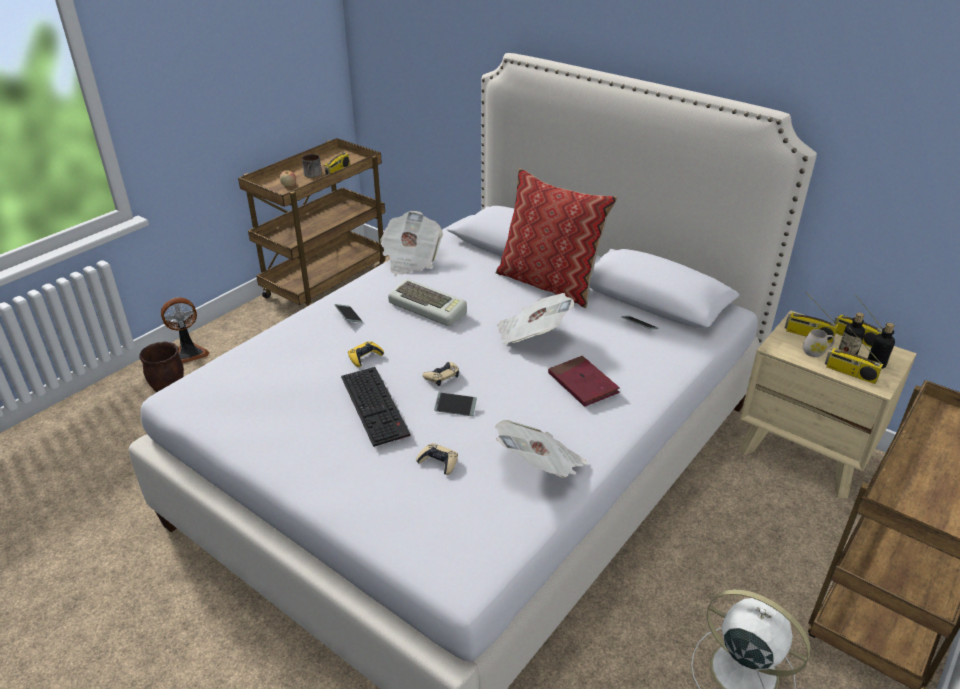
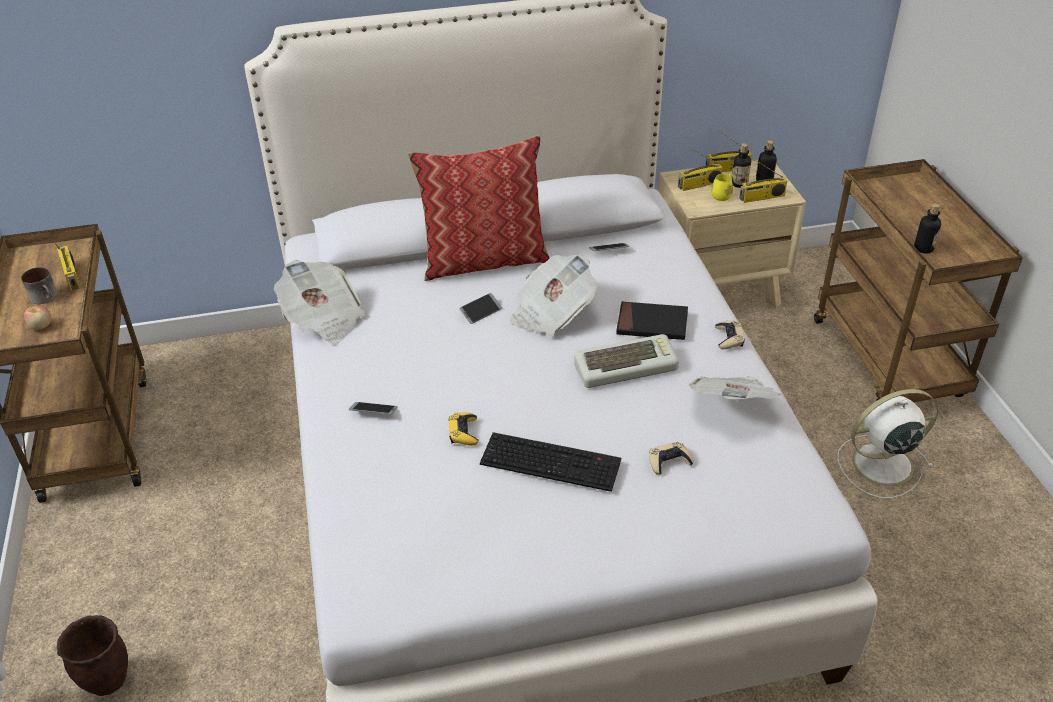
camera: 50 degrees left, 5 degrees up
fan [161,298,209,364] -> none
keyboard [388,279,467,326] -> keyboard moved to [574,334,679,388]
beige game controller [423,362,459,386] -> beige game controller moved to [715,321,745,349]
phone [434,392,477,416] -> phone moved to [460,293,502,324]
red book [548,356,620,407] -> black book [616,302,688,340]
white mug [803,329,835,357] -> yellow mug [711,174,733,201]
none -> bottle [914,203,941,254]

